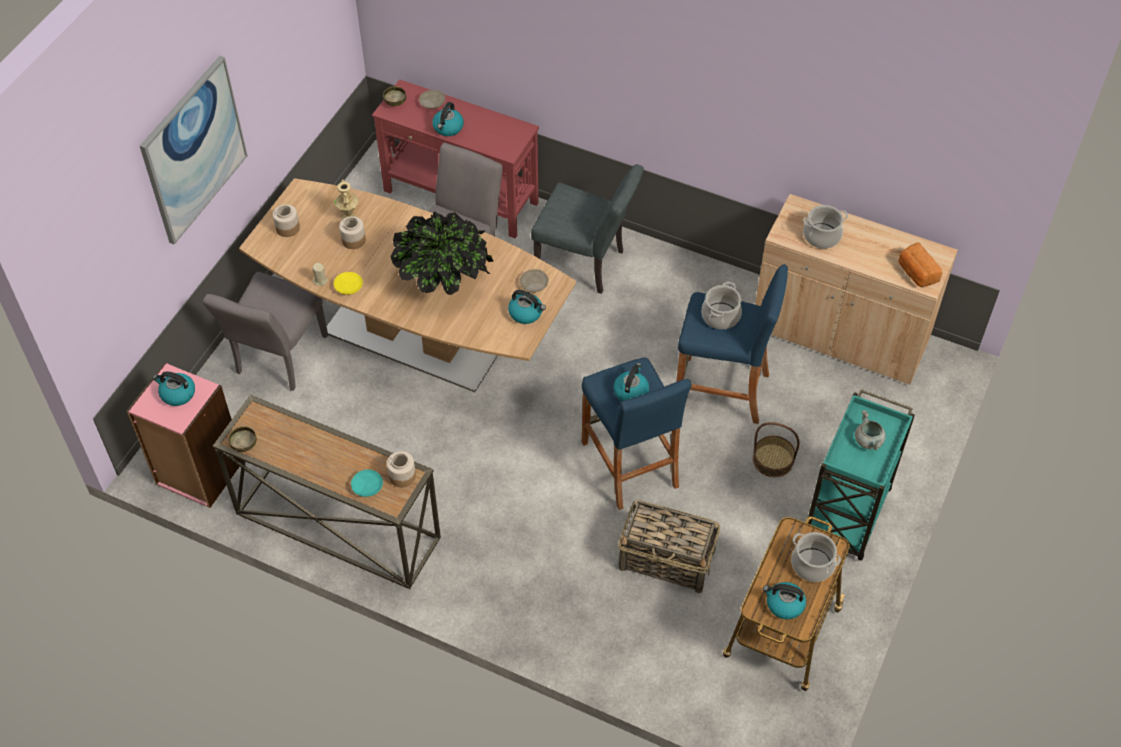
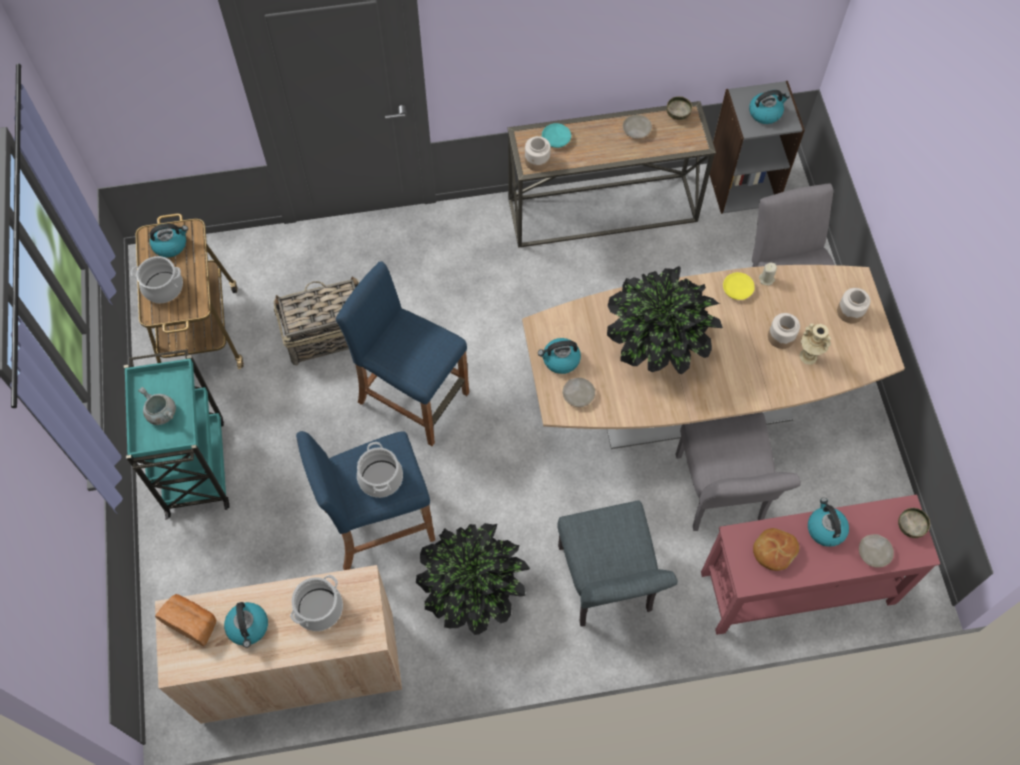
camera: 145 degrees right, 10 degrees up
pink bookcase [127,362,242,508] -> grey bookcase [710,81,805,214]
picture [140,56,248,245] -> none
grey chair [531,164,644,294] -> grey chair turned 90 degrees counterclockwise [557,500,678,627]
kettle [613,363,649,401] -> kettle moved to [224,602,268,648]
basket [753,422,800,477] -> none
none -> potted plant [416,523,530,635]
none -> beige plate [623,115,652,139]
none -> bread [753,528,799,571]

